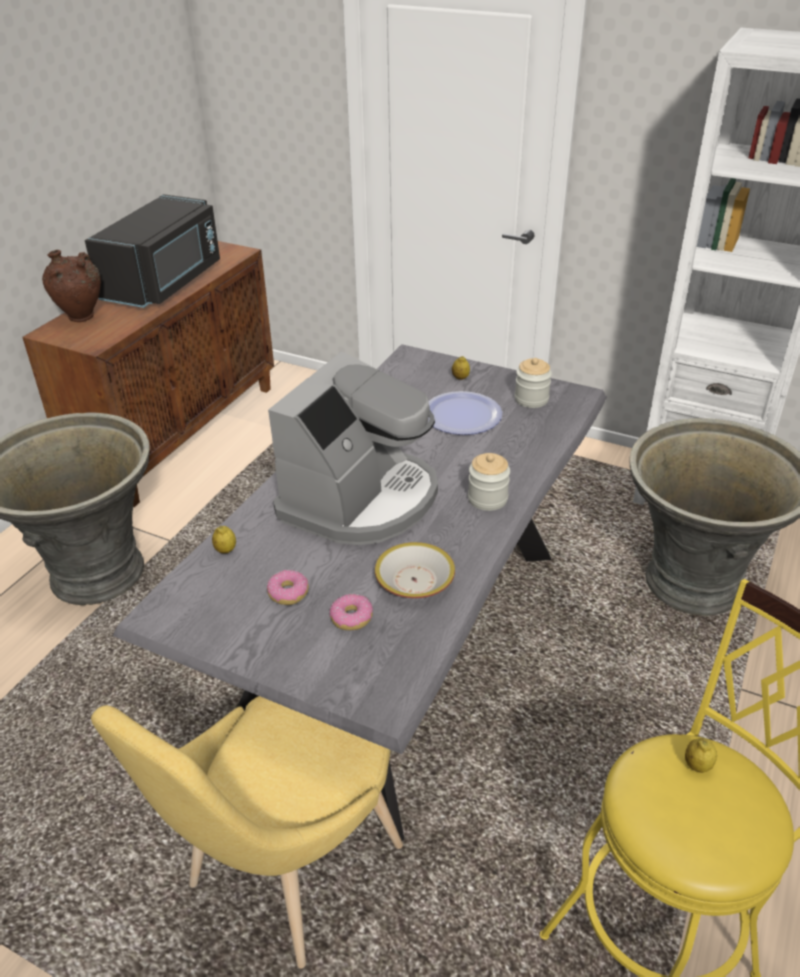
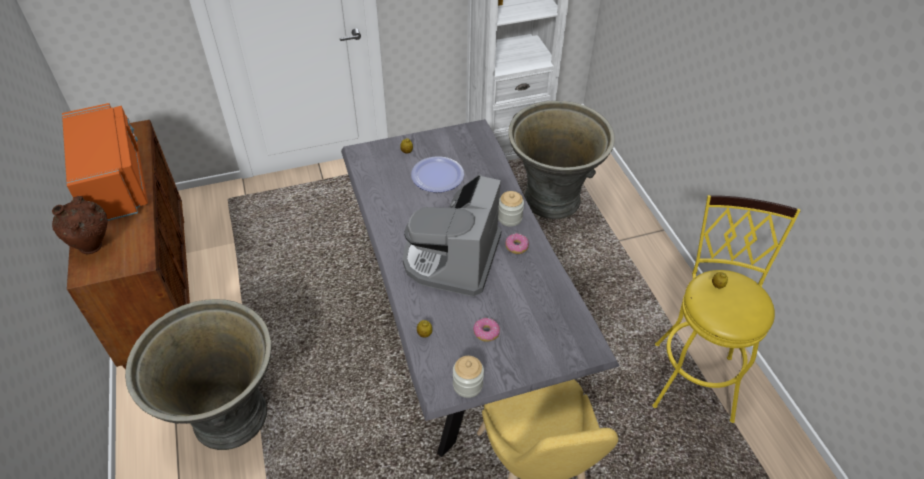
camera: 45 degrees left, 10 degrees up
black microwave [85,194,220,308] -> orange microwave [62,103,148,221]
coffee machine [268,351,438,545] -> coffee machine turned 150 degrees counterclockwise [403,174,502,297]
donut [330,594,373,630] -> donut moved to [505,233,529,254]
bowl [375,542,455,598] -> none
jar [515,358,552,408] -> jar moved to [453,356,484,398]

